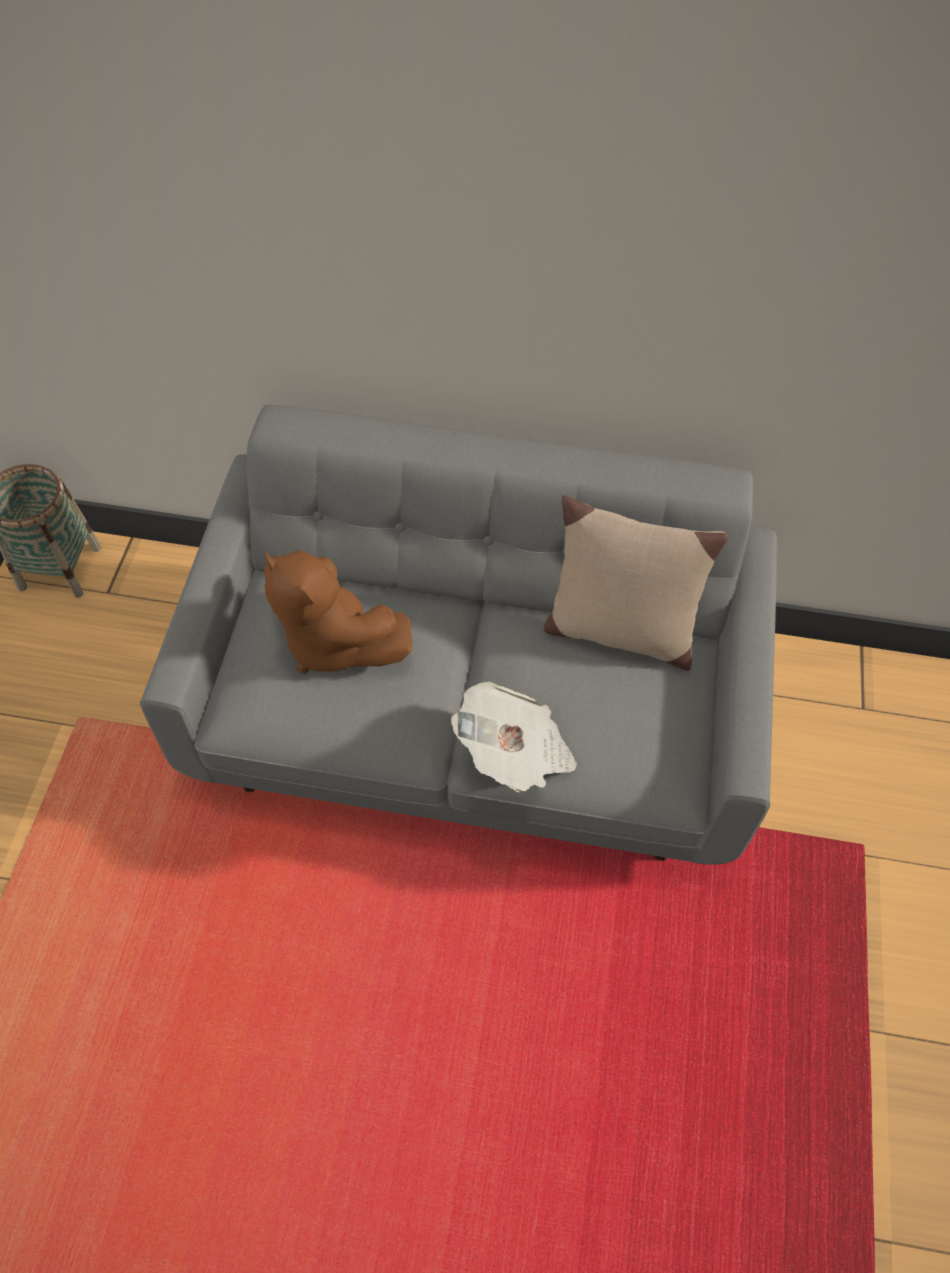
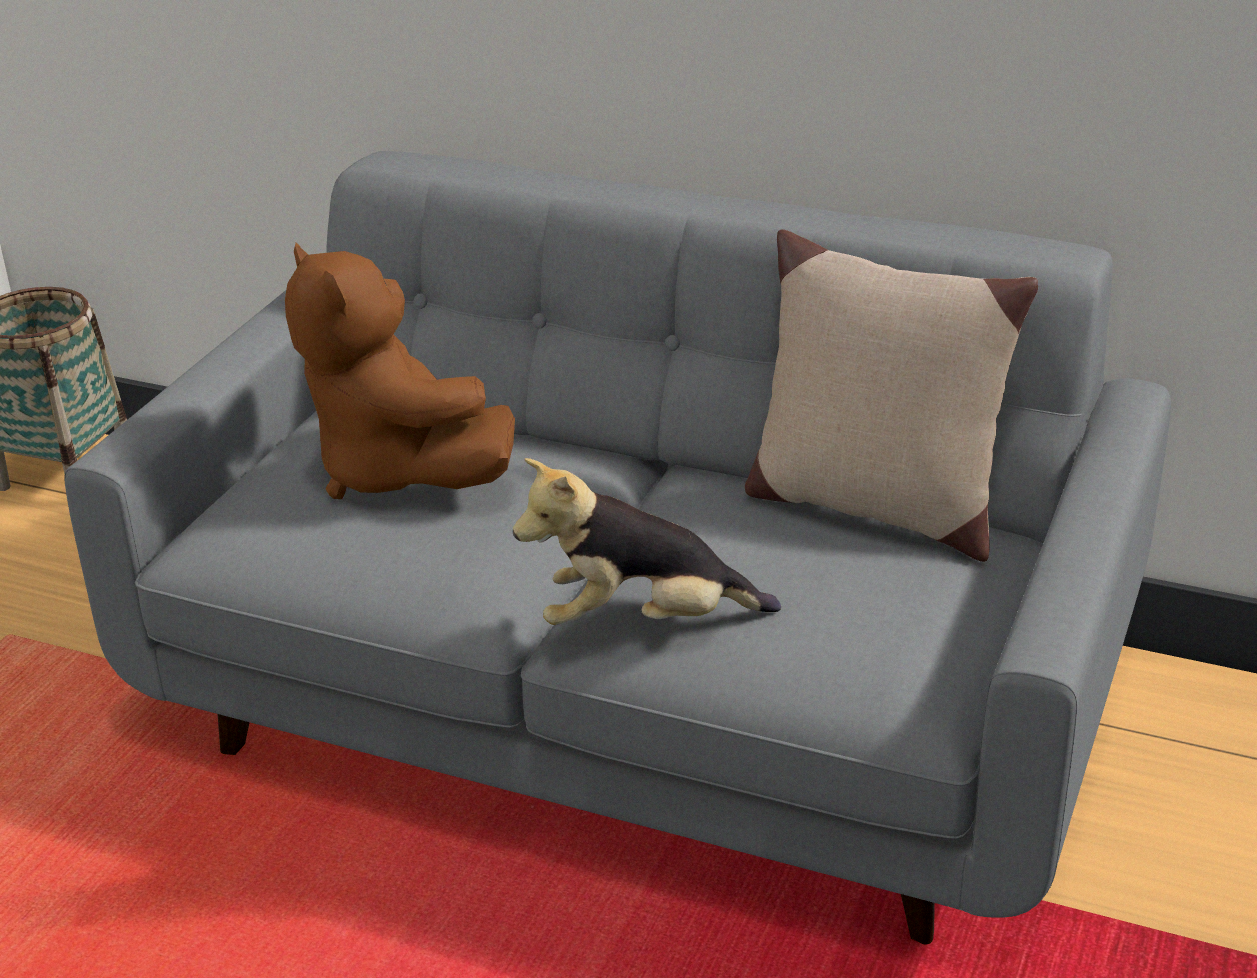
camera: 15 degrees right, 25 degrees down
newspaper [451,682,577,792] -> plush toy [513,458,781,625]

